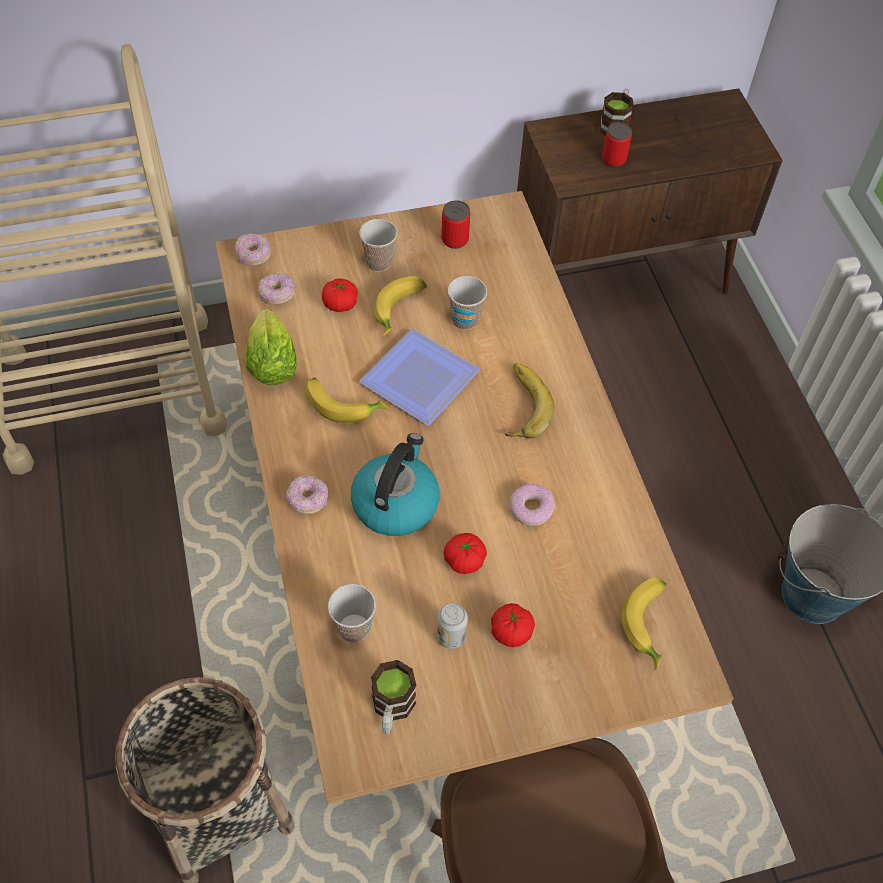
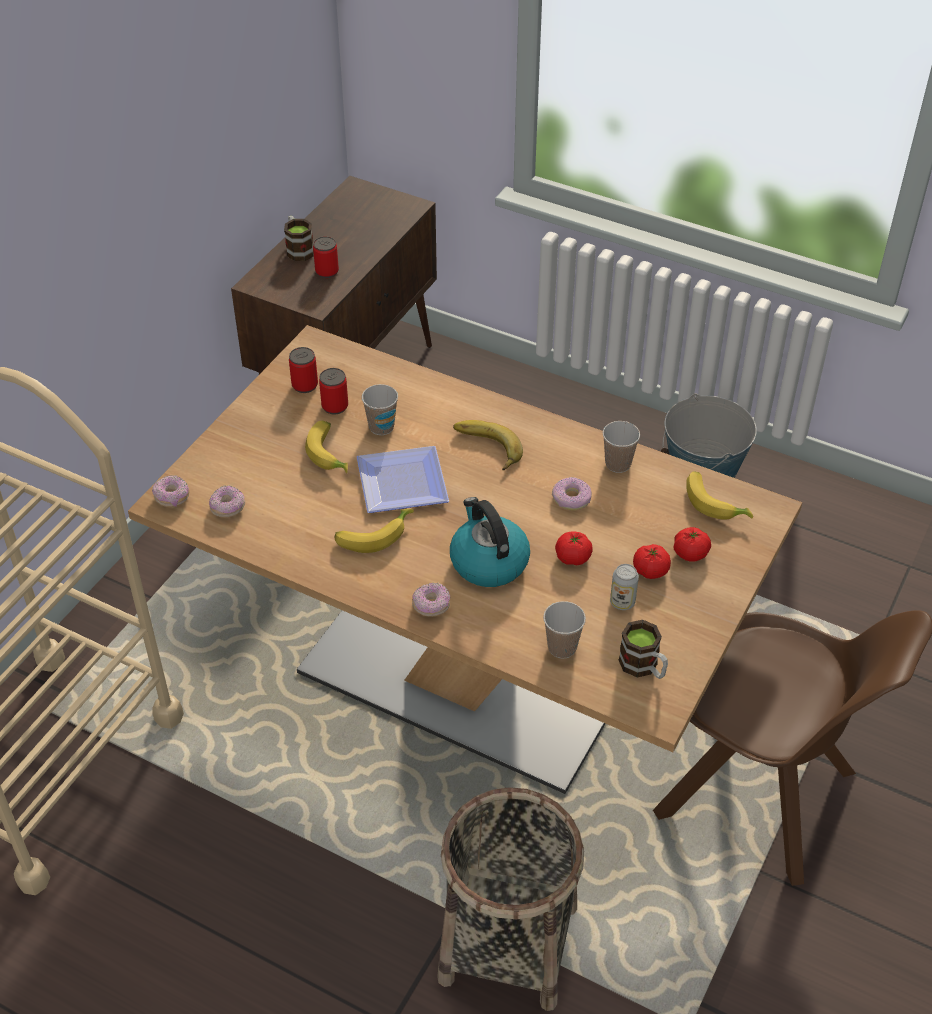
camera: 45 degrees left, 10 degrees down
lettuce [245,309,297,385] -> none
tomato [322,279,358,312] -> tomato moved to [673,527,711,562]
cup [359,219,398,272] -> cup moved to [603,421,640,473]
none -> can [319,368,348,414]

